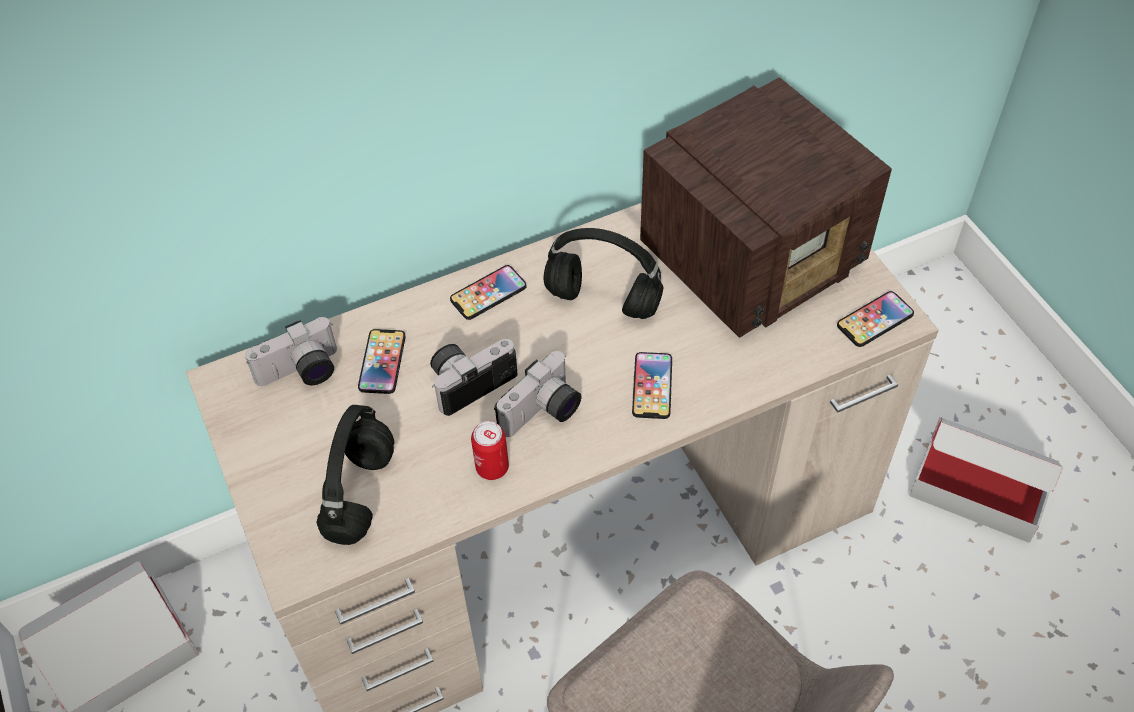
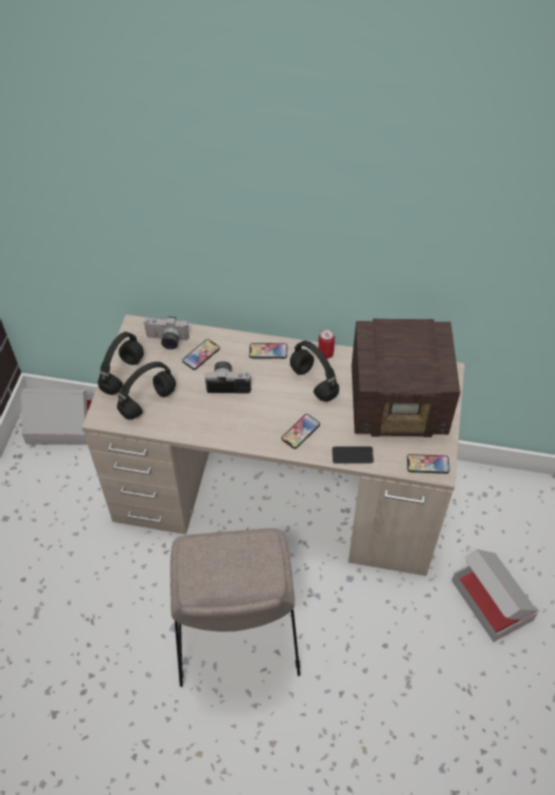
camera: 35 degrees right, 0 degrees up
can [471,421,509,480] -> can moved to [318,329,335,359]
camera [494,351,582,437] -> none
none -> black headphones [98,332,144,395]
none -> phone [332,446,374,464]

